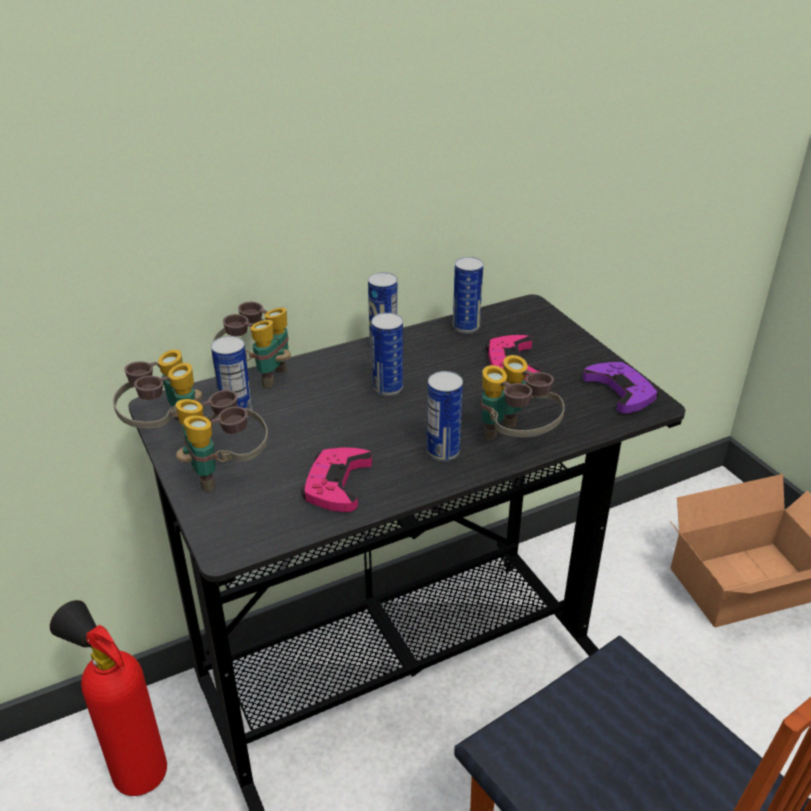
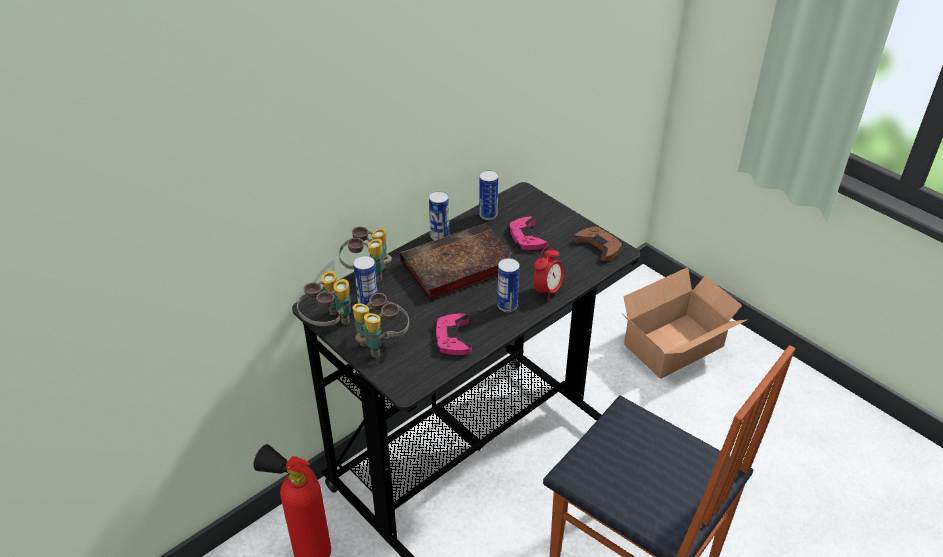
camera: 15 degrees left, 5 degrees up
can [371,313,403,396] -> book [400,223,517,302]
binoculars [481,355,565,440] -> alarm clock [534,246,564,301]
purple game controller [583,362,659,413] -> brown game controller [574,226,623,261]

